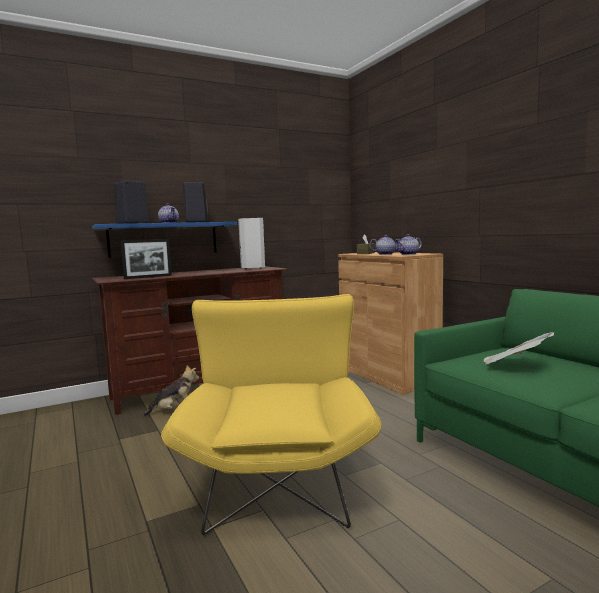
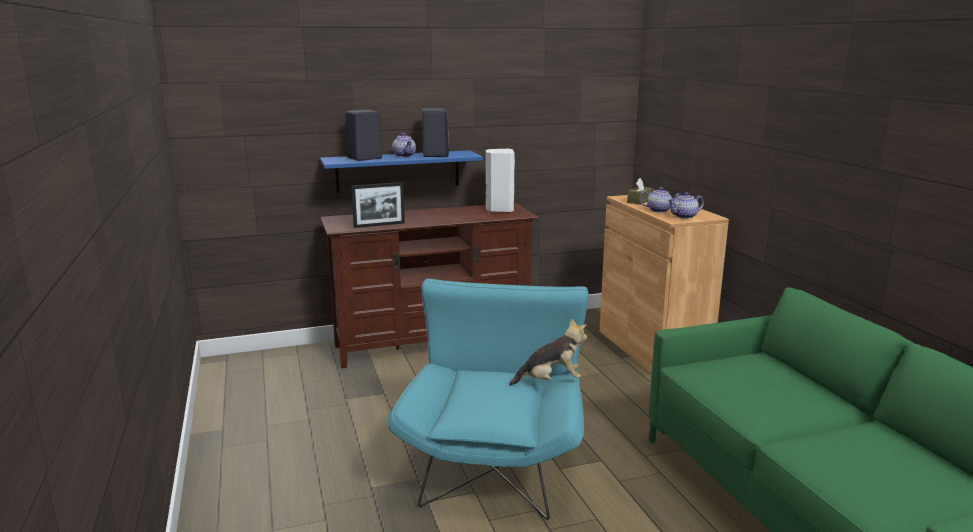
camera: 10 degrees right, 10 degrees up
plush toy [143,365,199,417] -> plush toy moved to [509,318,587,386]
yellow armchair [161,294,381,535] -> turquoise armchair [387,279,589,520]
newspaper [484,332,554,365] -> none

